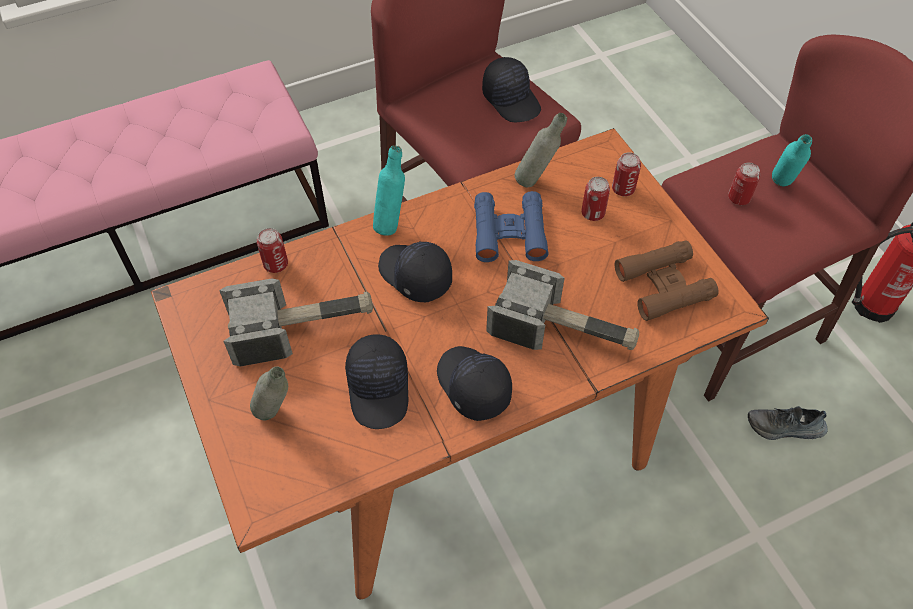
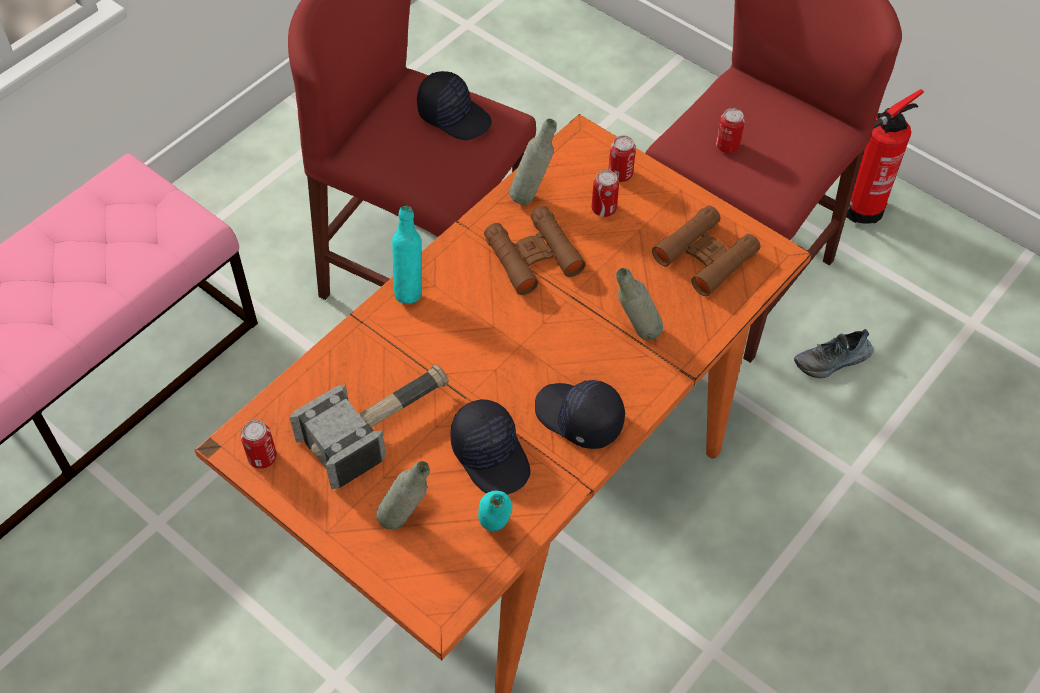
camera: 25 degrees left, 0 degrees up
can [257,228,288,273] -> can moved to [241,420,277,469]
black cap [378,241,452,302] -> none
blue binoculars [474,191,549,262] -> brown binoculars [484,206,586,295]
hammer [486,260,639,350] -> grey bottle [616,268,663,340]
turquoise bottle [772,134,812,187] -> turquoise bottle moved to [478,491,512,531]

